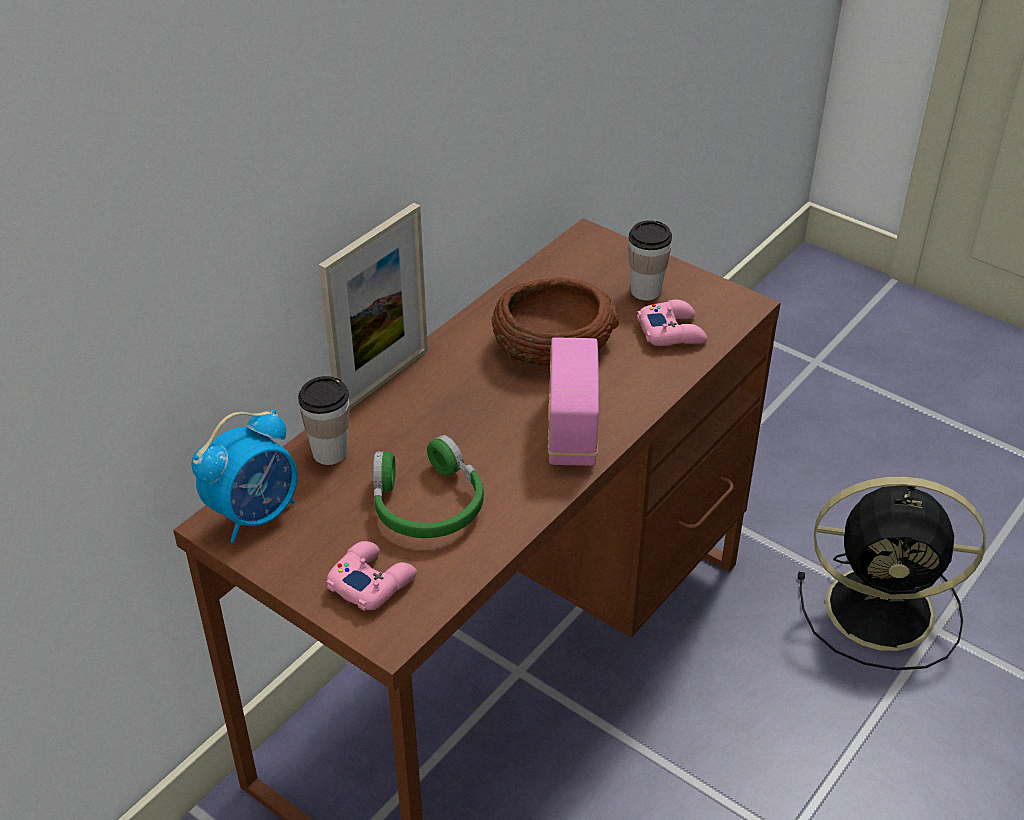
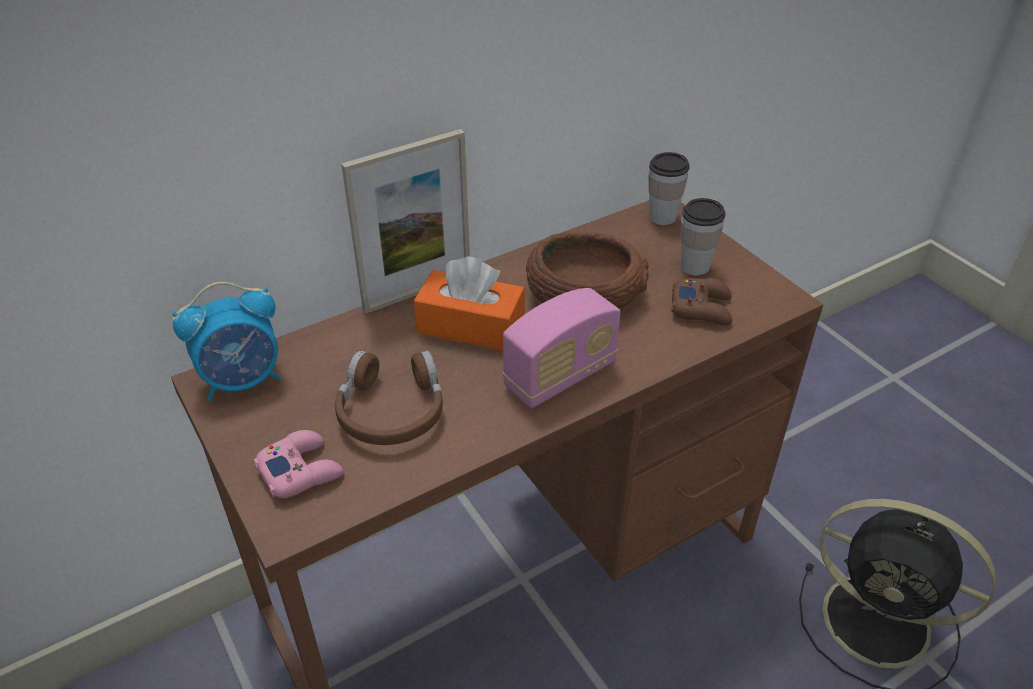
camera: 20 degrees right, 0 degrees up
cup [298,376,349,465] -> cup moved to [648,152,690,225]
green headphones [373,435,484,538] -> brown headphones [335,350,443,445]
radio [548,337,599,466] -> radio turned 150 degrees counterclockwise [503,288,621,408]
pink game controller [637,300,707,346] -> brown game controller [671,278,733,325]
none -> orange tissue box [414,257,525,351]

